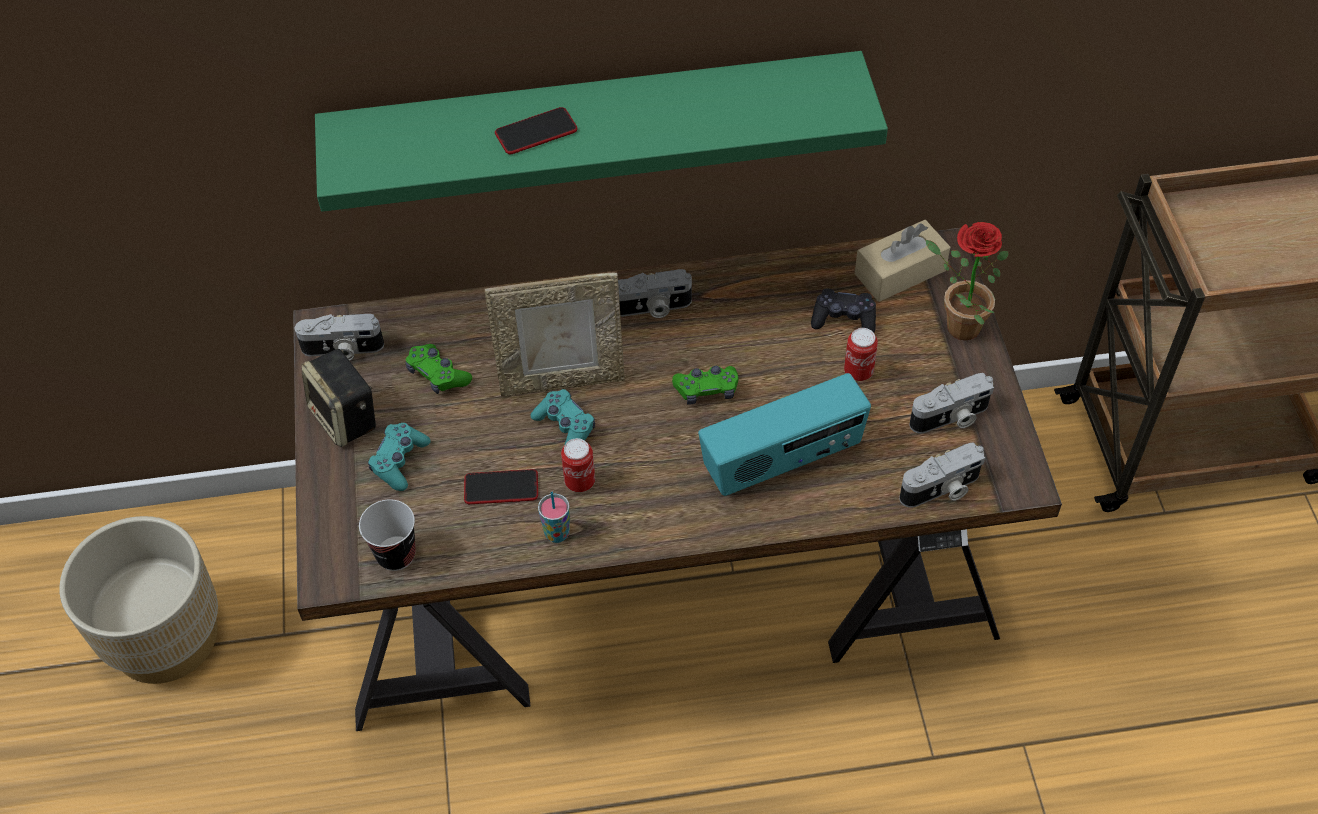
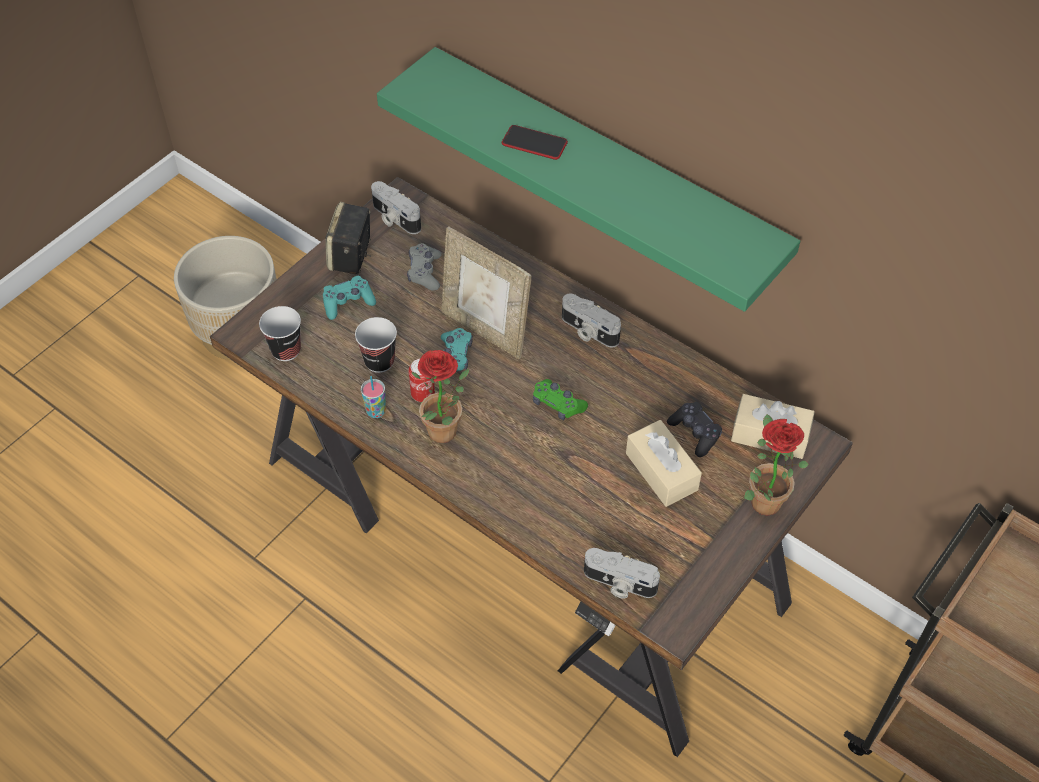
camera: 45 degrees right, 0 degrees up
green game controller [405,344,472,394] -> grey game controller [407,243,442,291]
phone [464,469,538,504] -> cup [355,317,397,373]
radio [698,373,871,496] -> none
can [844,328,878,381] -> beige tissue box [626,420,702,507]
camera [909,373,994,433] -> none
none -> potted plant [412,350,469,443]

